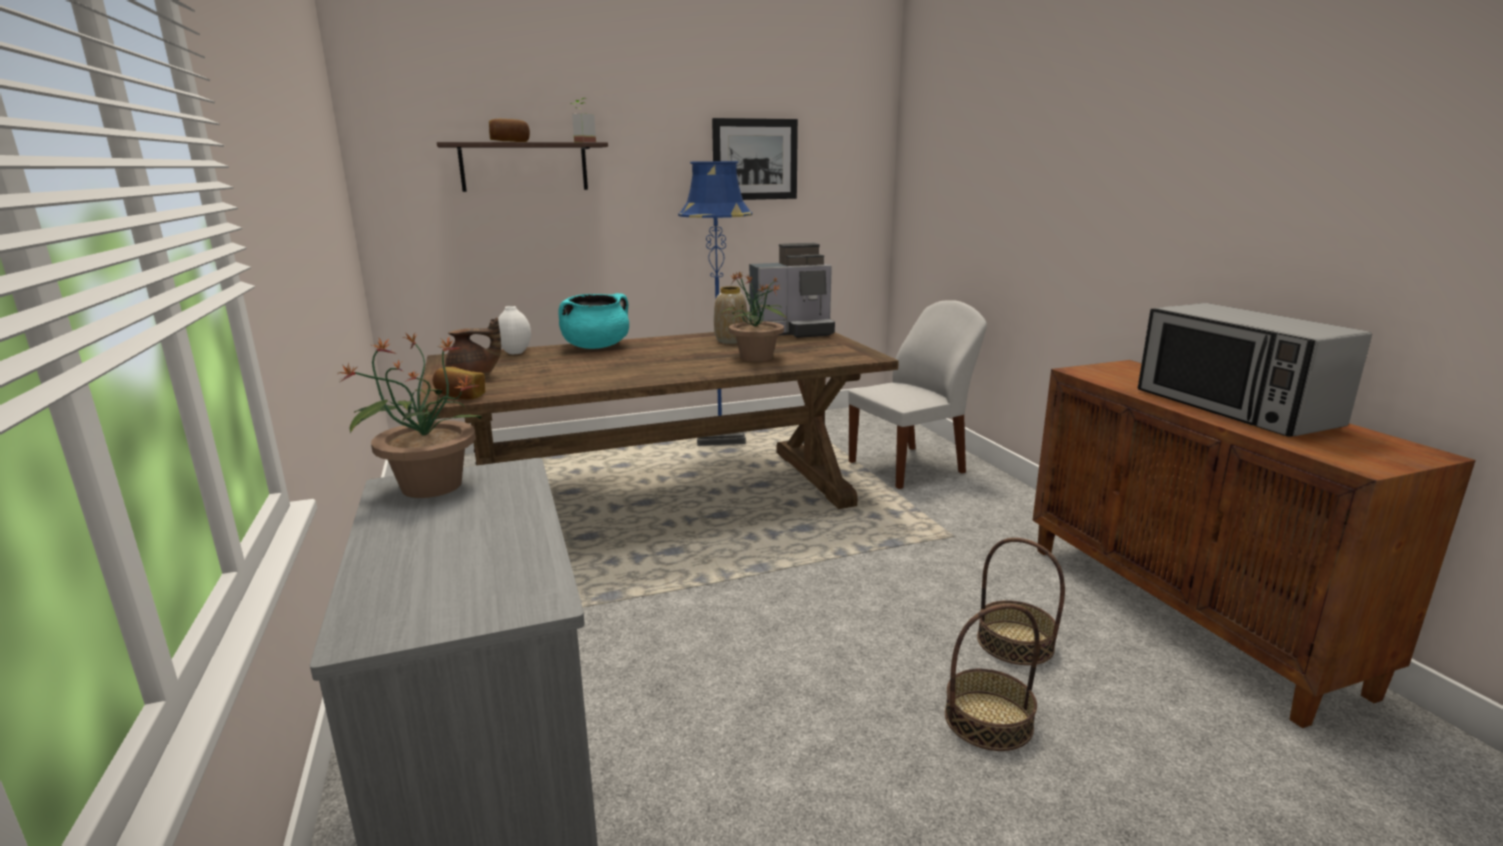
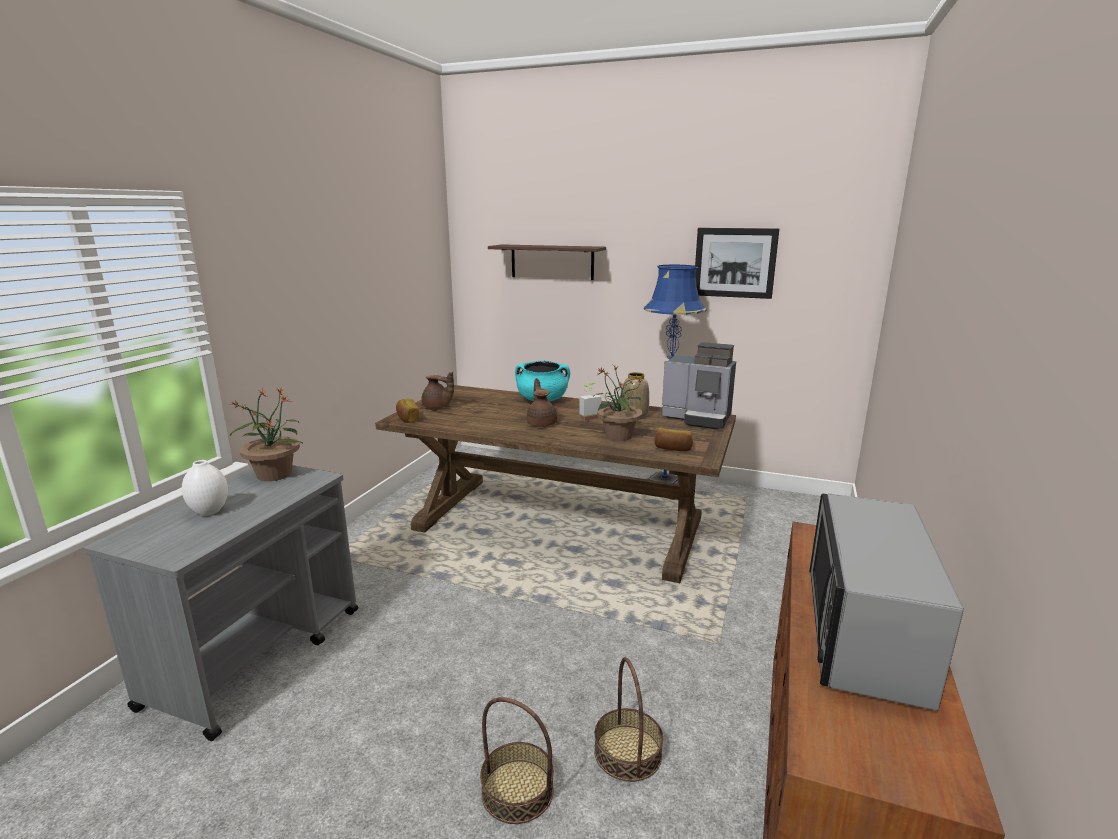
camera: 40 degrees right, 0 degrees up
bread [489,119,530,142] -> bread moved to [655,428,693,451]
white vase [498,306,531,354] -> white vase moved to [182,460,228,516]
potted plant [570,98,596,142] -> potted plant moved to [579,383,601,421]
white chair [848,300,987,489] -> none
none -> brown teapot [527,378,557,427]

